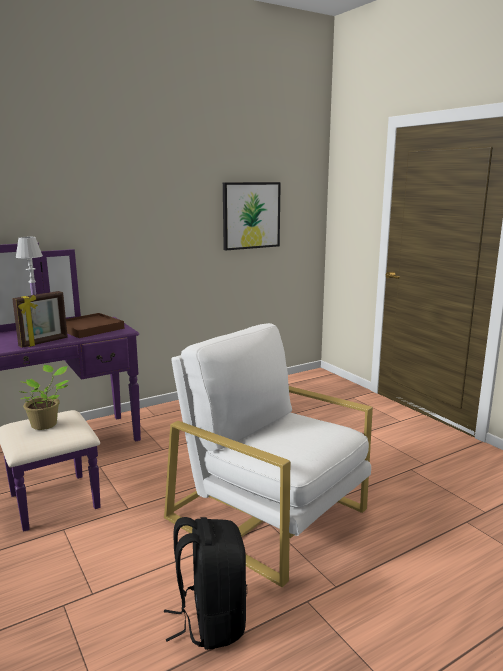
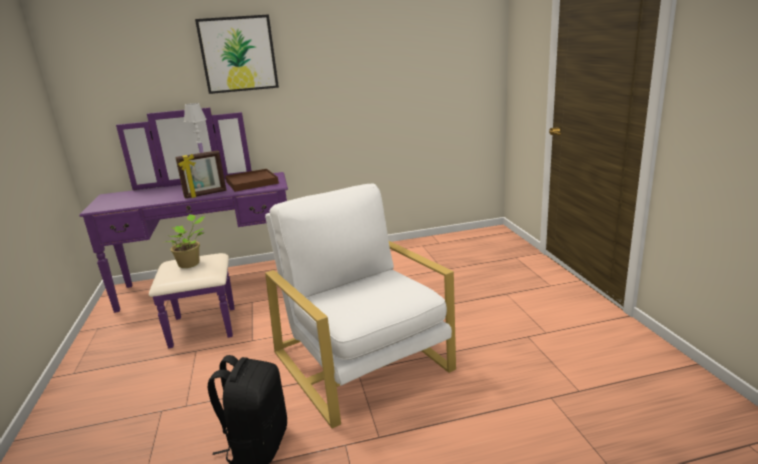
camera: 20 degrees right, 5 degrees up
picture [223,182,281,250] -> picture moved to [195,14,279,94]

